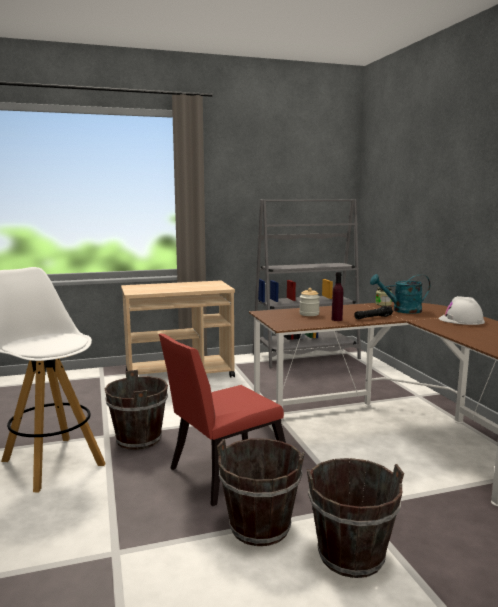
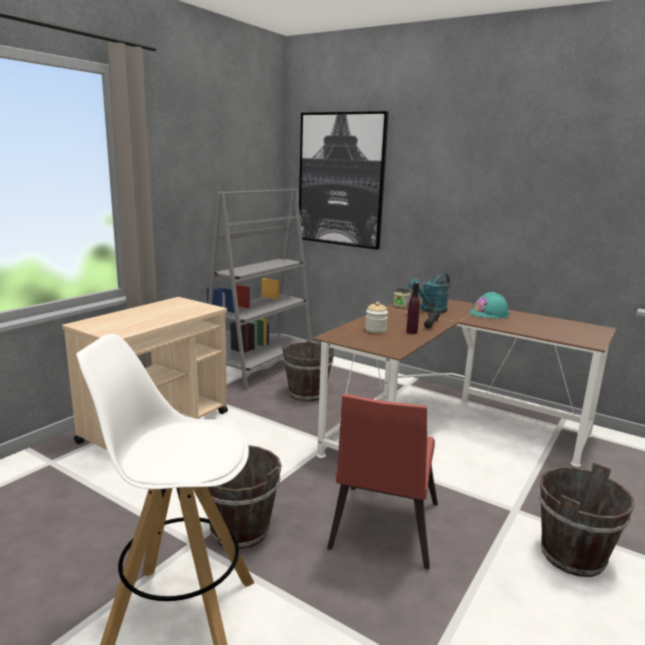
camera: 40 degrees left, 5 degrees up
brown bucket [217,438,305,546] -> brown bucket moved to [282,342,334,402]
white hard hat [439,296,485,325] -> turquoise hard hat [470,292,510,318]
none -> picture [299,111,389,250]

